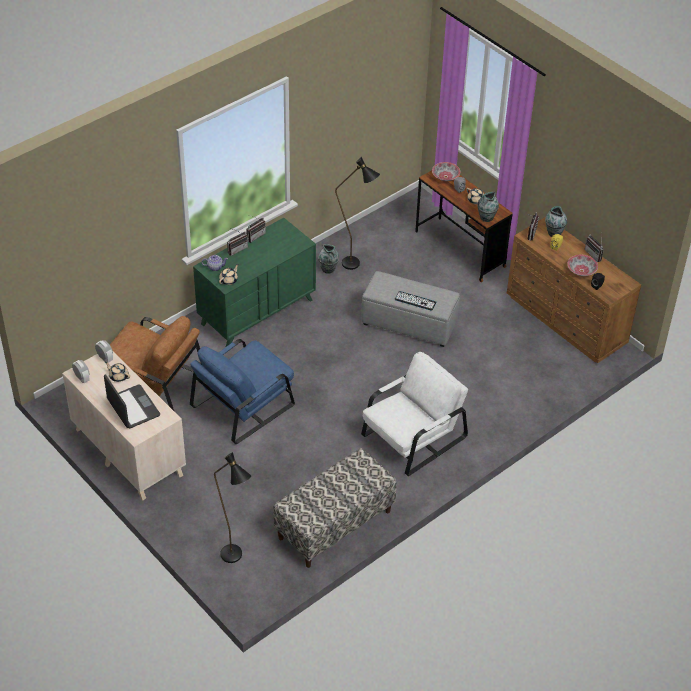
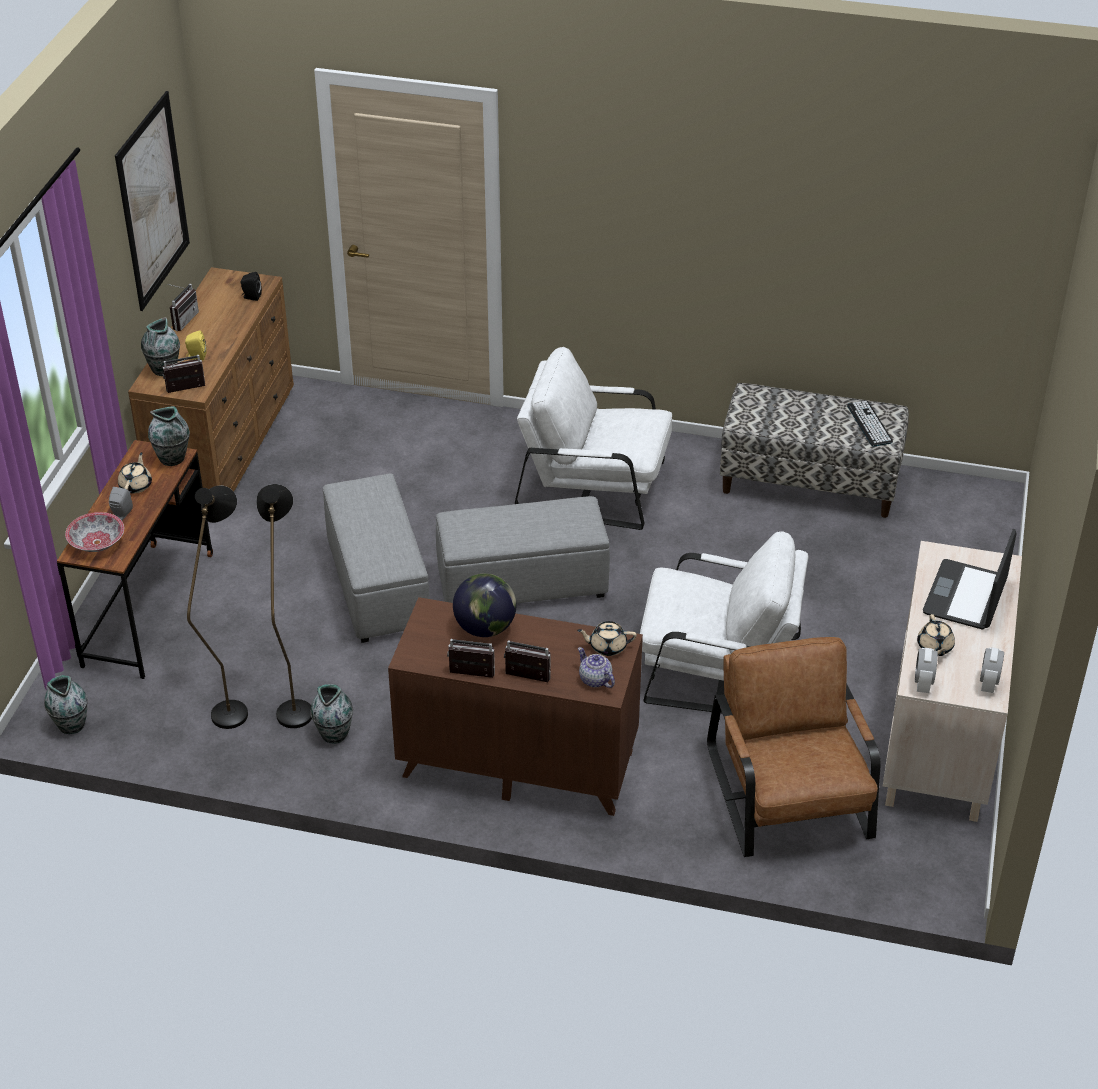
camera: 125 degrees left, 5 degrees down
blue armchair [190,339,295,444] -> white armchair [640,531,809,713]
green dresser [193,218,316,347] -> brown dresser [388,597,643,816]
black floor lamp [214,452,251,563] -> black floor lamp moved to [187,486,248,729]
keyboard [395,291,437,311] -> keyboard moved to [847,401,893,447]
bowl [567,255,598,276] -> none
none -> vase [44,675,88,734]
none -> picture [115,91,190,311]
none -> grey ottoman [436,496,610,603]
none -> globe [453,573,516,637]

